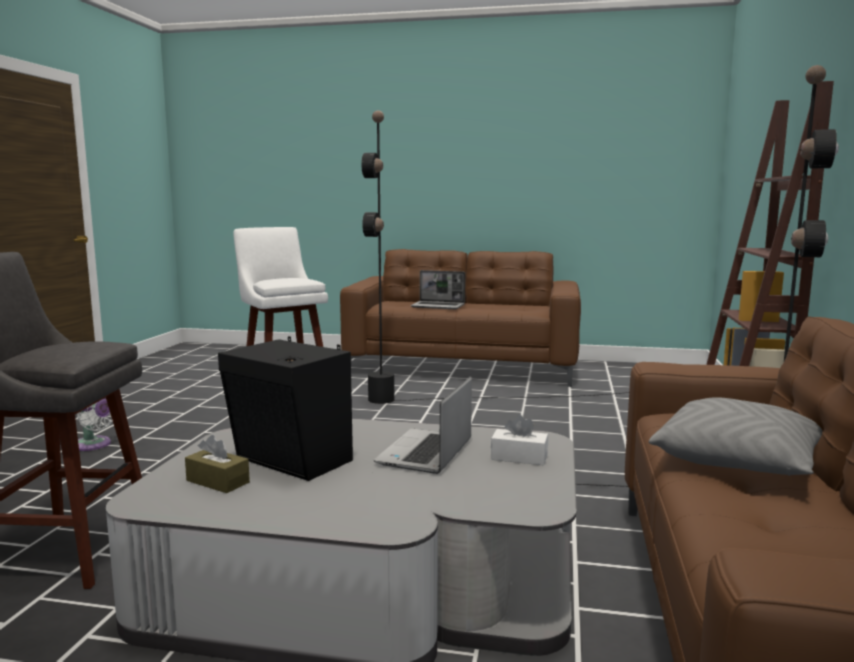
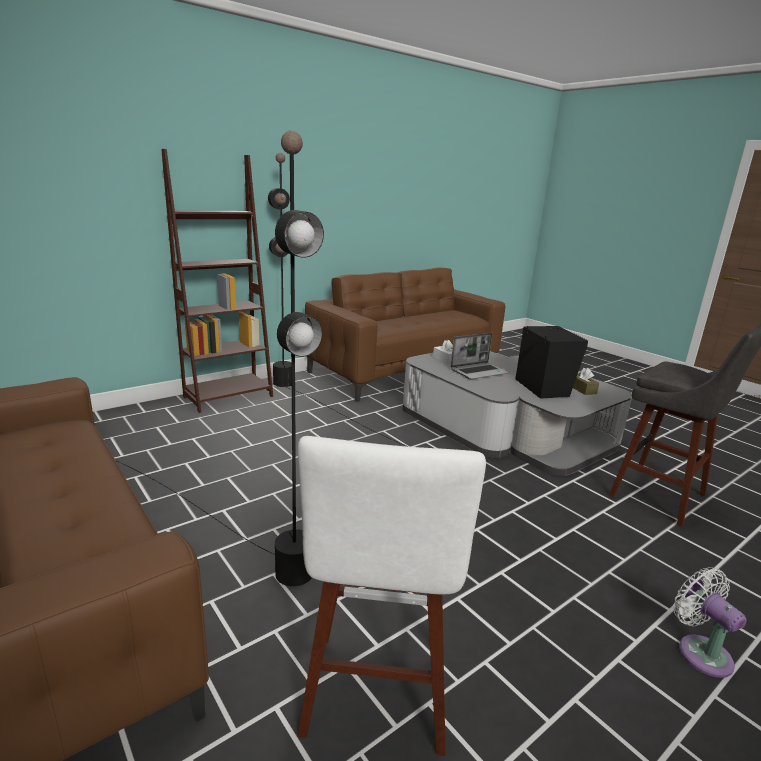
camera: 140 degrees left, 10 degrees up
laptop [411,270,465,309] -> none
grey pillow [649,397,822,476] -> none

